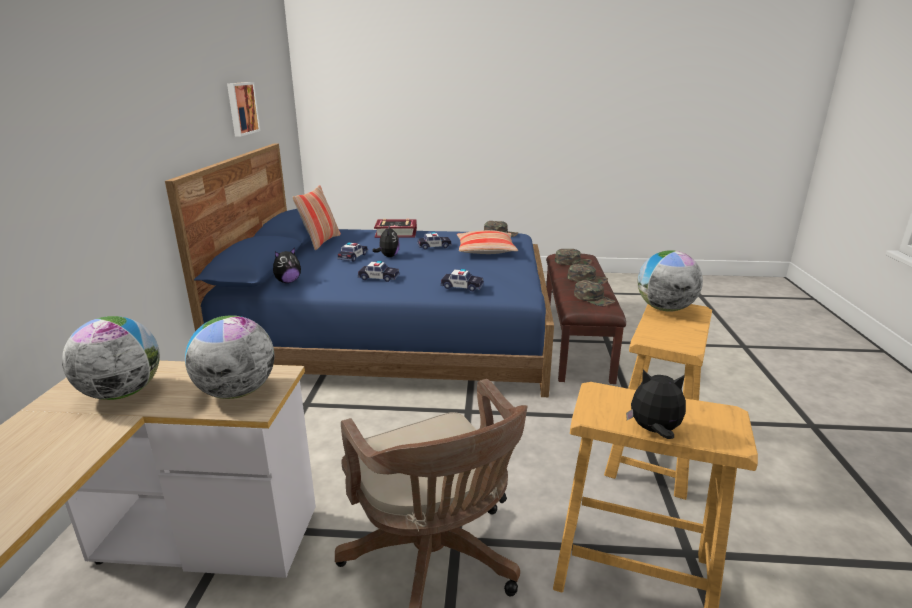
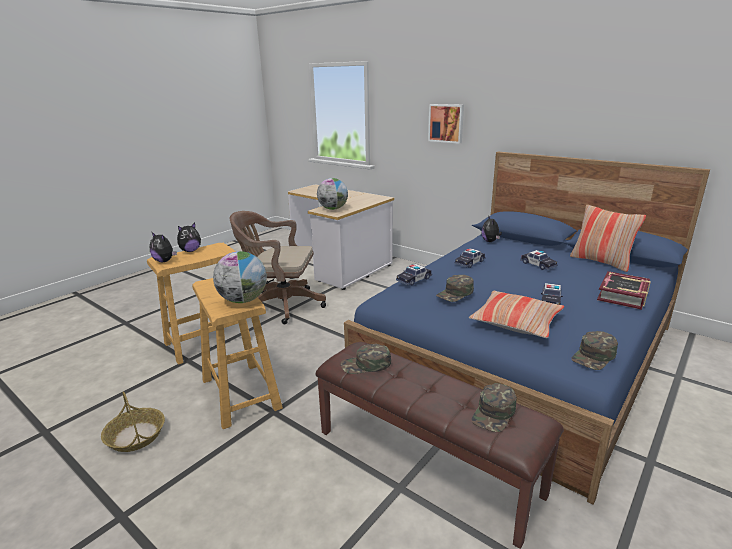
camera: 125 degrees right, 0 degrees up
globe [62,316,160,400] -> none
picture [227,82,260,136] -> picture moved to [428,104,464,144]
plush toy [372,225,400,257] -> plush toy moved to [149,232,177,262]
green cap [567,264,608,284] -> green cap moved to [436,275,474,302]
none -> basket [101,391,165,452]

